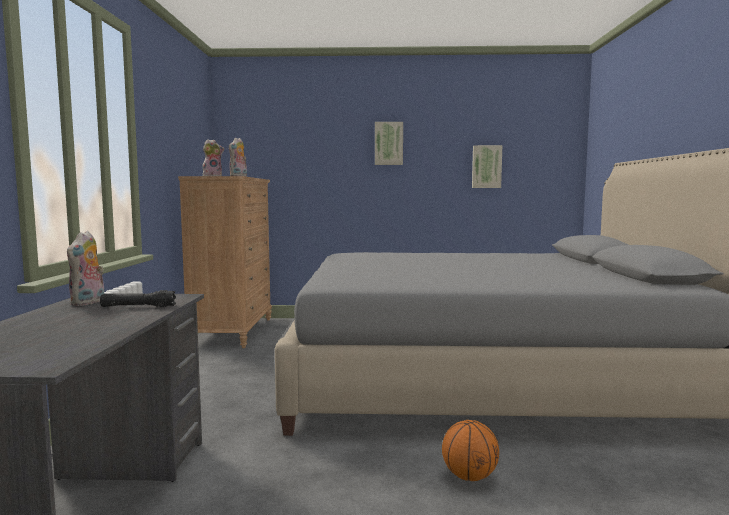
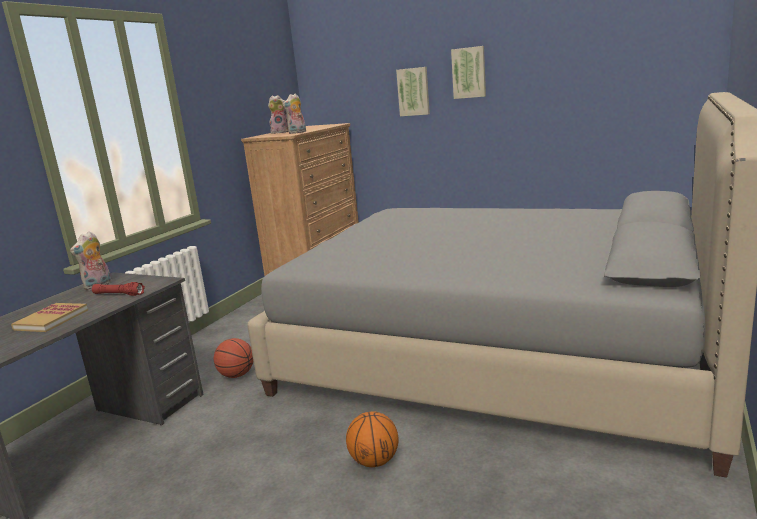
camera: 25 degrees right, 10 degrees up
black flashlight [100,290,176,307] -> red flashlight [92,282,145,296]
picture [472,145,502,188] -> picture moved to [396,67,430,116]
none -> book [11,303,88,332]
none -> basketball [214,338,254,378]

